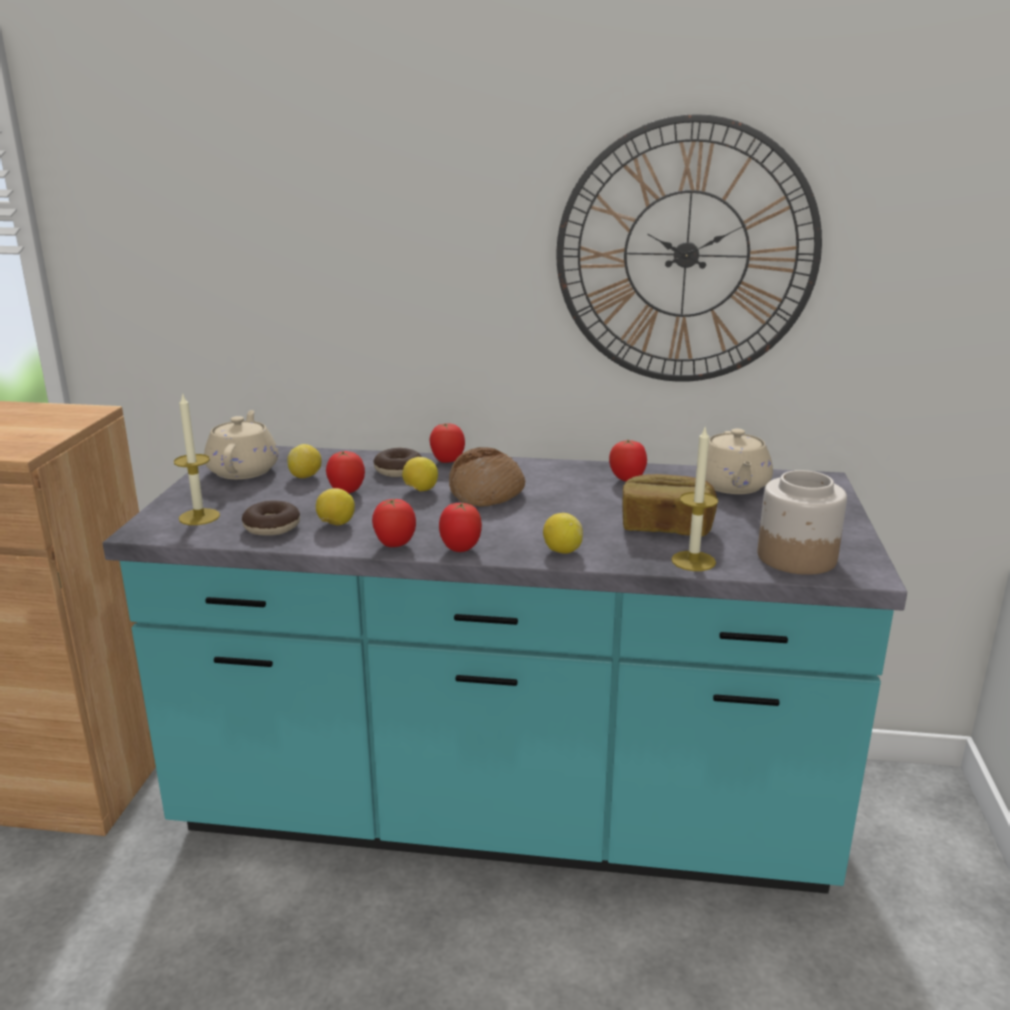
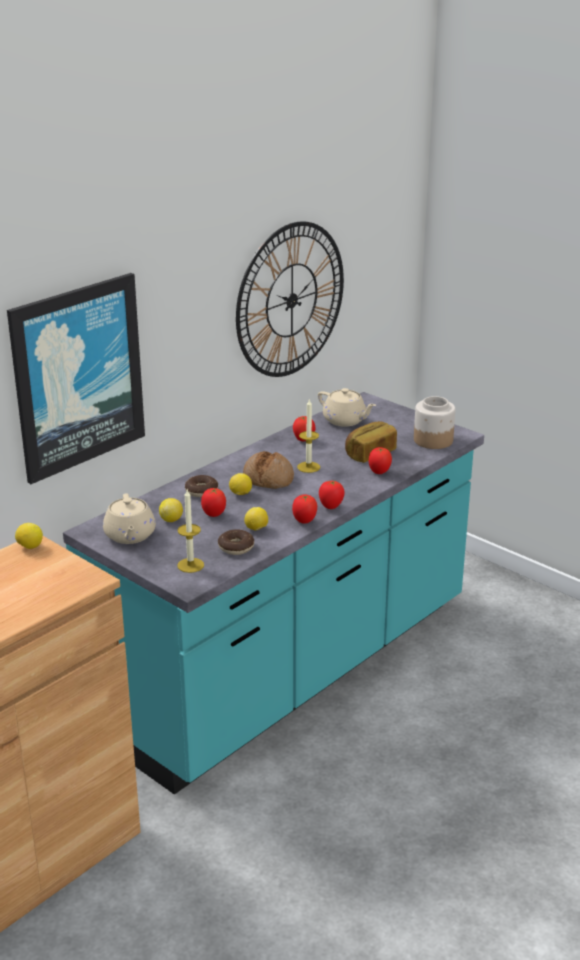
camera: 55 degrees left, 5 degrees up
beige teapot [204,410,279,479] -> beige teapot turned 135 degrees counterclockwise [103,493,156,544]
tomato [429,423,465,463] -> tomato moved to [369,447,392,474]
lemon [543,513,583,554] -> lemon moved to [15,523,43,549]
candle [671,425,719,571] -> candle moved to [297,398,320,473]
none -> picture [7,273,145,484]

